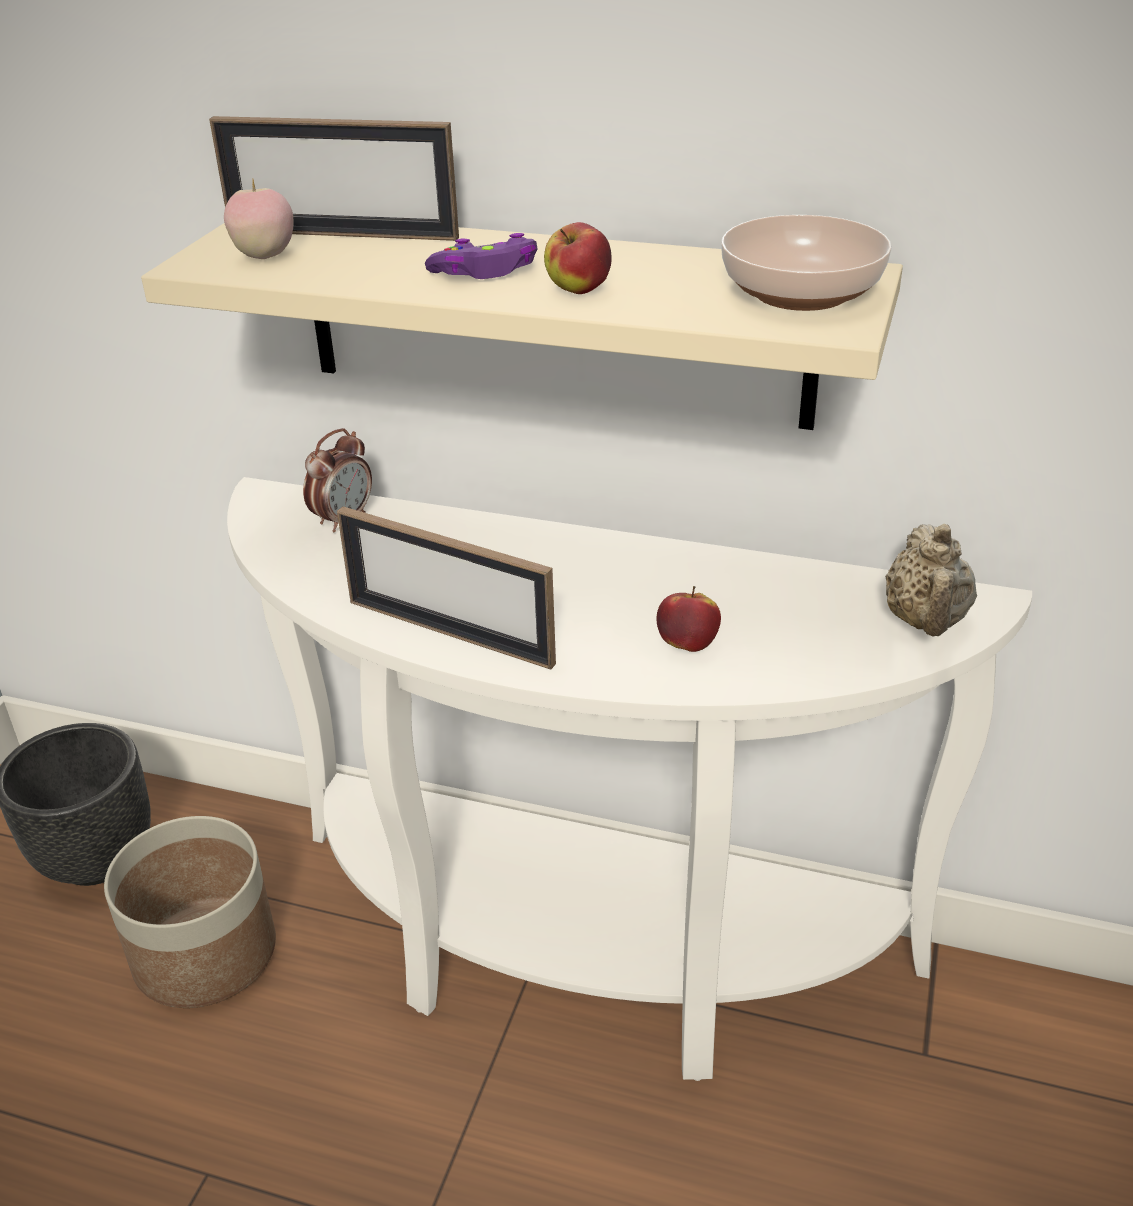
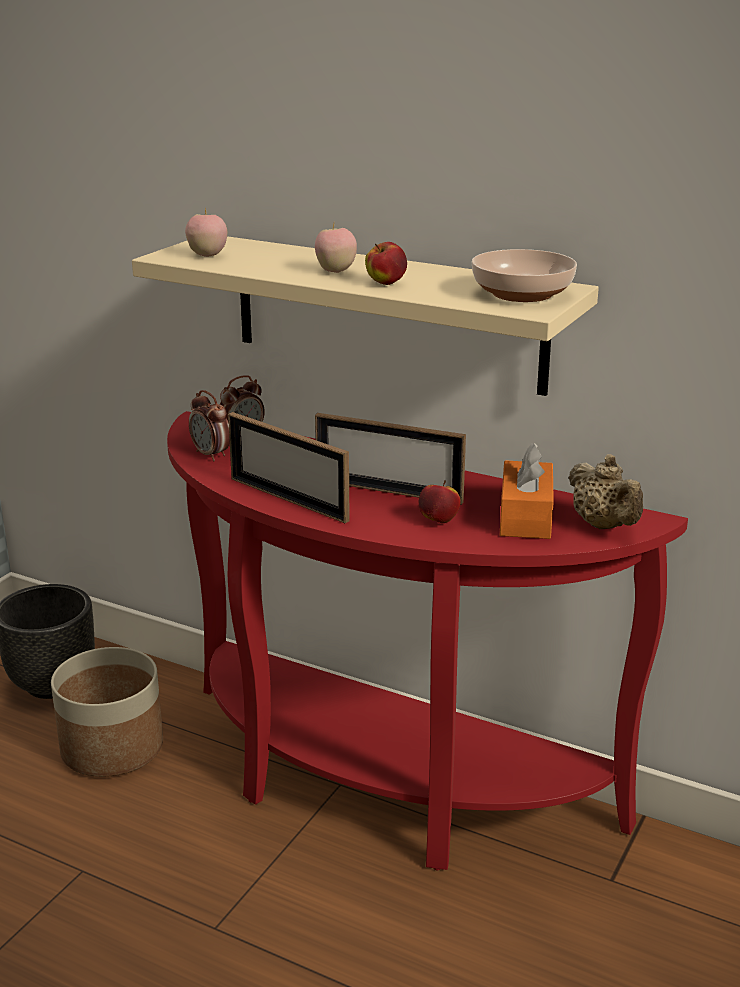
camera: 10 degrees right, 10 degrees down
picture frame [209,116,459,241] -> picture frame moved to [315,413,466,505]
white console table [227,477,1032,1081] -> red console table [167,411,688,870]
purple game controller [425,233,538,279] -> apple [315,223,357,273]
beige teapot [885,524,977,637] -> beige teapot turned 45 degrees counterclockwise [569,454,643,529]
none -> alarm clock [189,390,230,461]
none -> orange tissue box [500,443,554,539]

